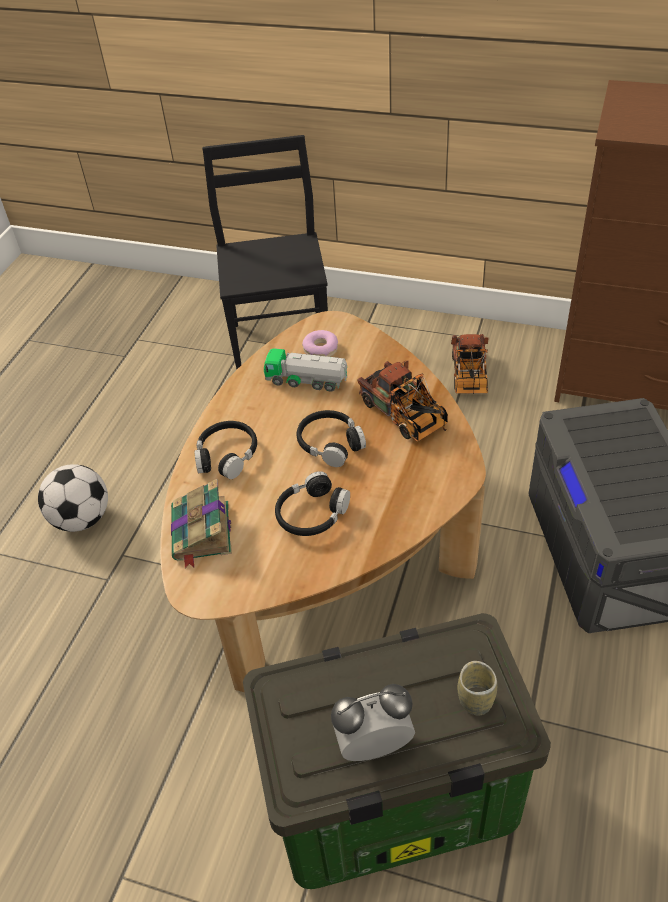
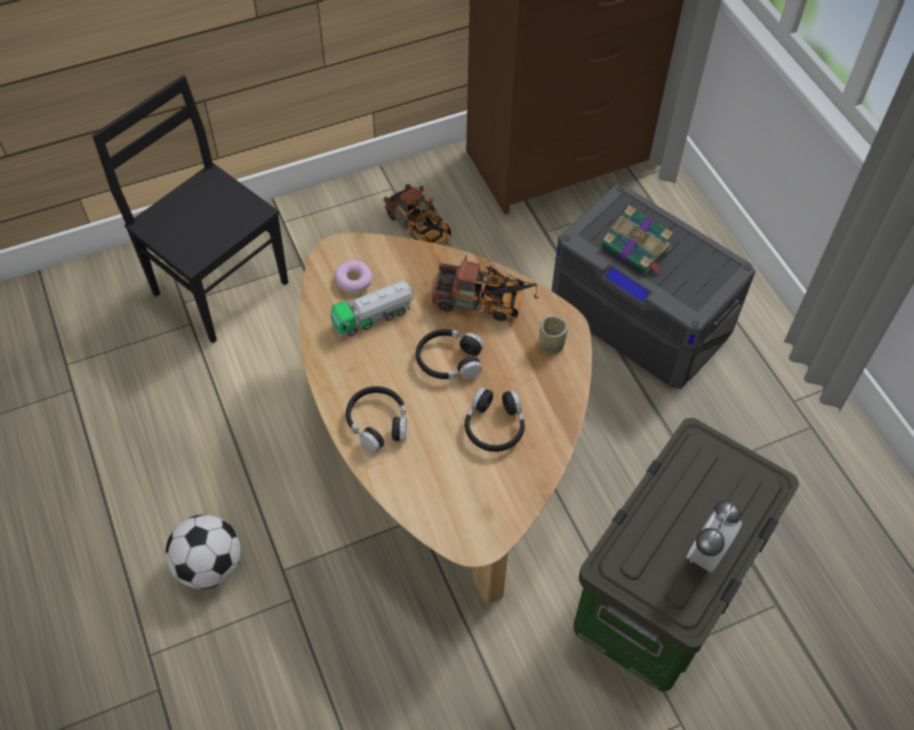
camera: 45 degrees left, 10 degrees up
book [171,479,232,569] -> book moved to [602,205,673,274]
cup [457,661,497,715] -> cup moved to [539,316,568,353]

